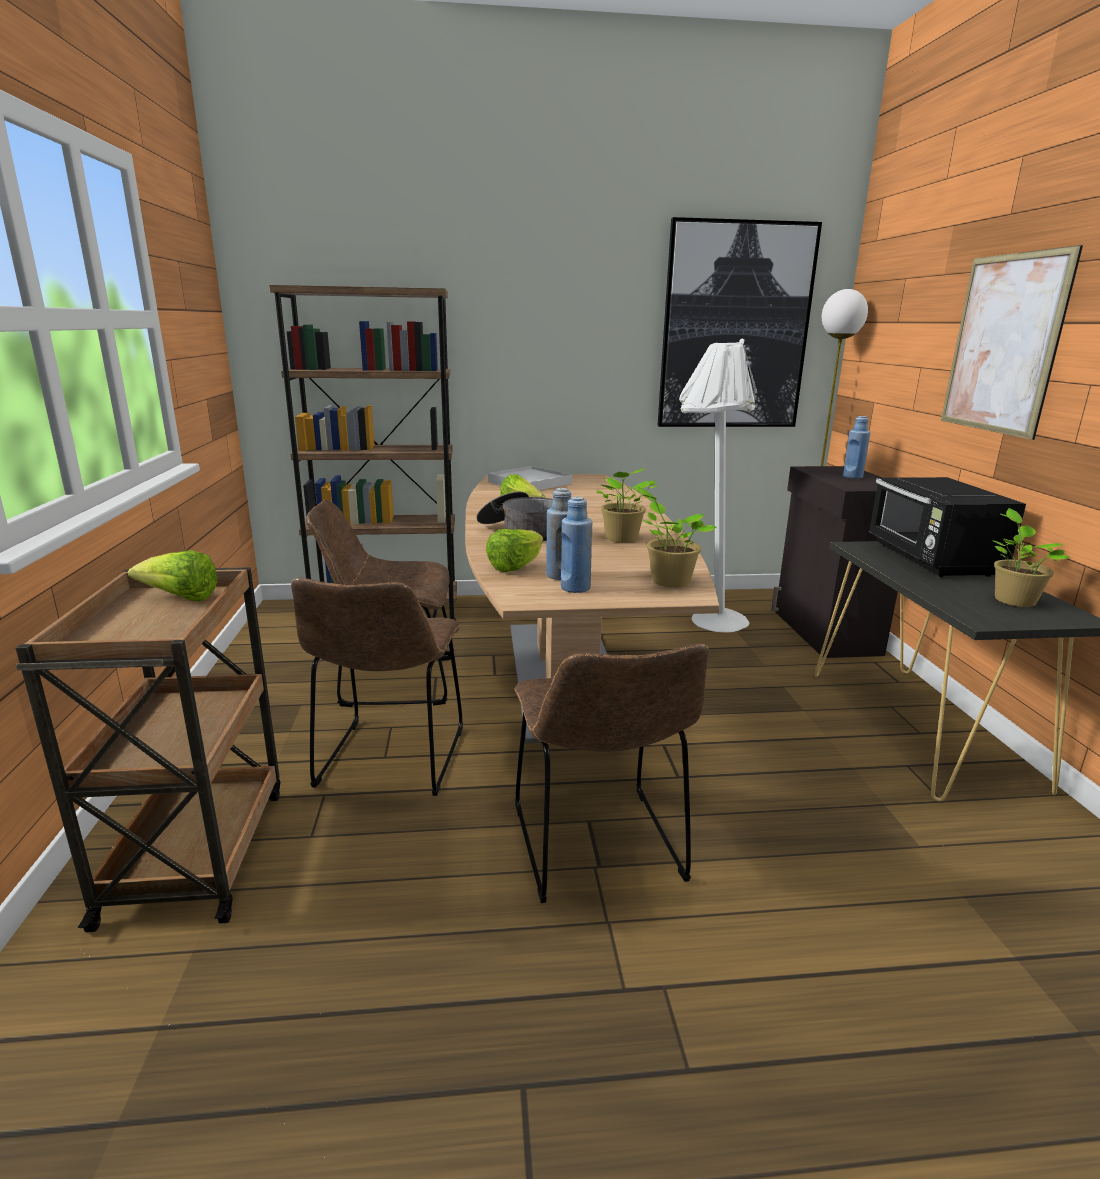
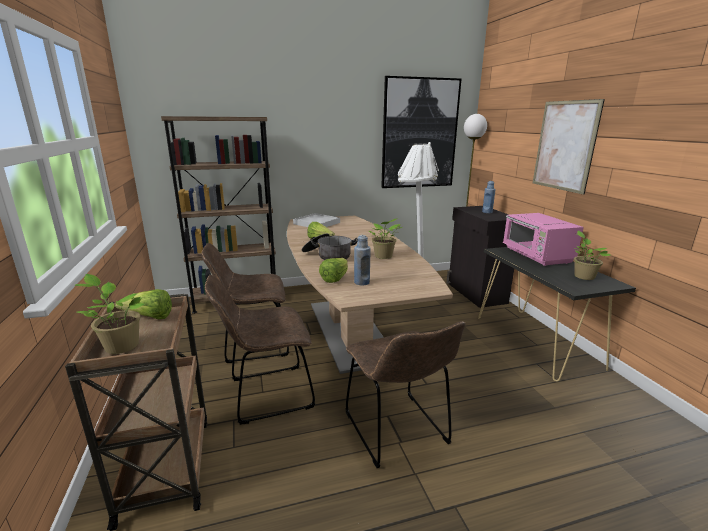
camera: 10 degrees left, 0 degrees up
brown chair [291,578,463,796] -> brown chair turned 75 degrees clockwise [205,275,315,425]
blue bottle [561,496,592,593] -> none
potted plant [638,487,716,588] -> potted plant moved to [75,274,145,354]
black microwave [868,477,1026,577] -> pink microwave [503,213,584,266]

